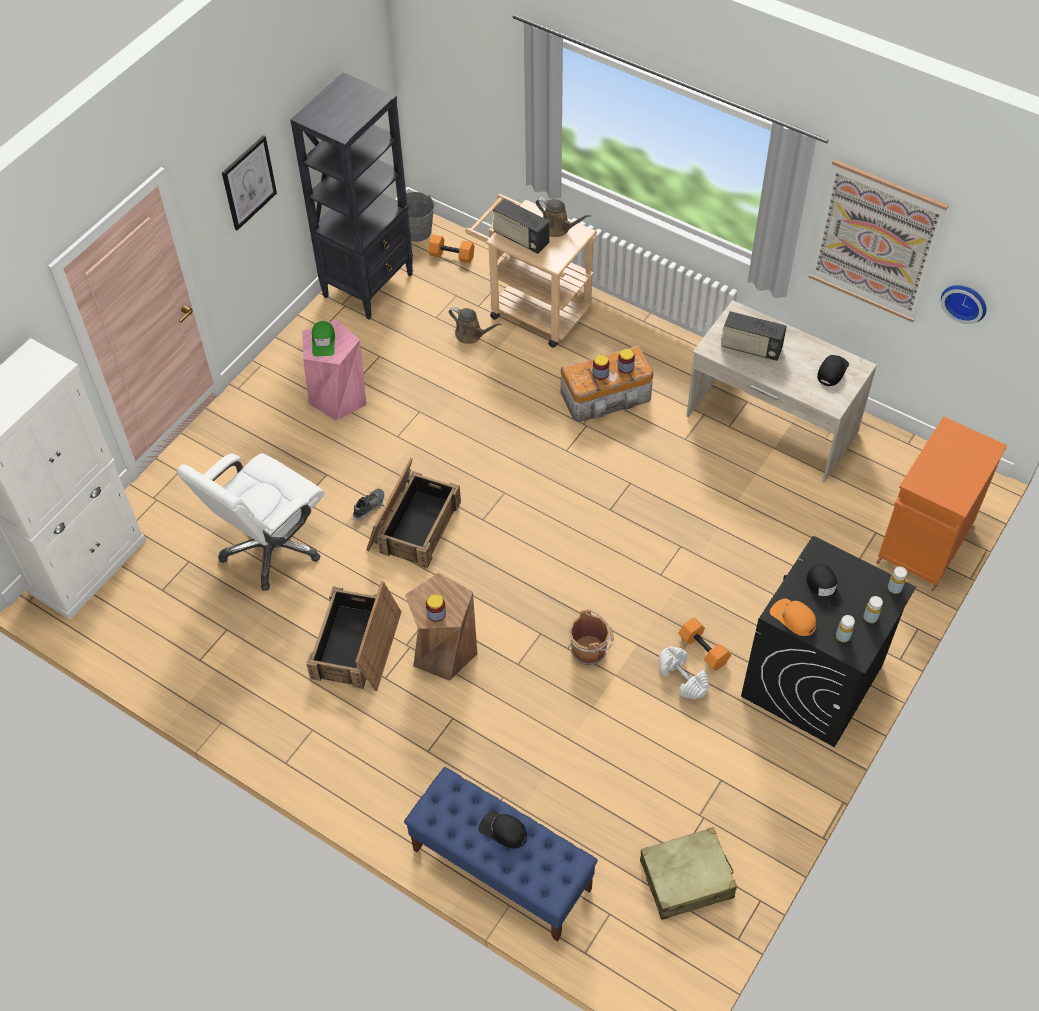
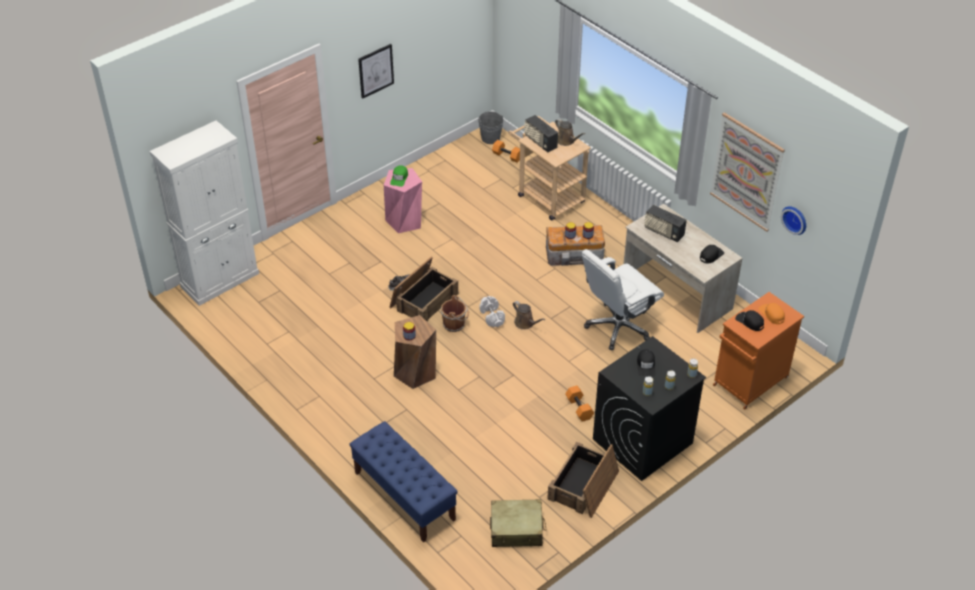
camera: 15 degrees right, 10 degrees down
white office chair [177,454,324,590] -> white office chair moved to [582,249,664,350]
black bookcase [290,72,413,320] -> none
crate [306,582,401,691] -> crate moved to [547,441,619,518]
brown watering can [449,307,502,344] -> brown watering can moved to [513,301,545,330]
black cap [478,811,527,849] -> black cap moved to [735,310,764,331]
brown bucket [569,609,614,665] -> brown bucket moved to [441,295,469,332]
white dumbbell [659,646,709,699] -> white dumbbell moved to [479,296,505,327]
orange cap [770,599,816,636] -> orange cap moved to [758,303,785,324]

